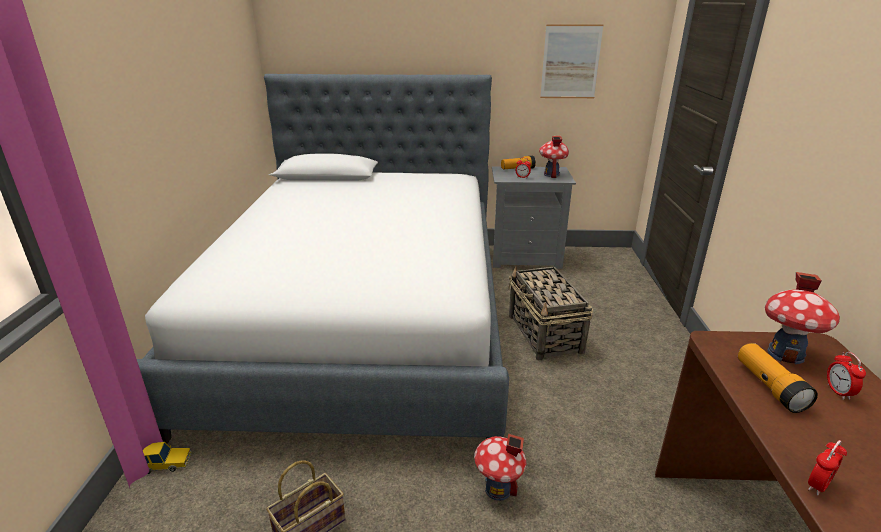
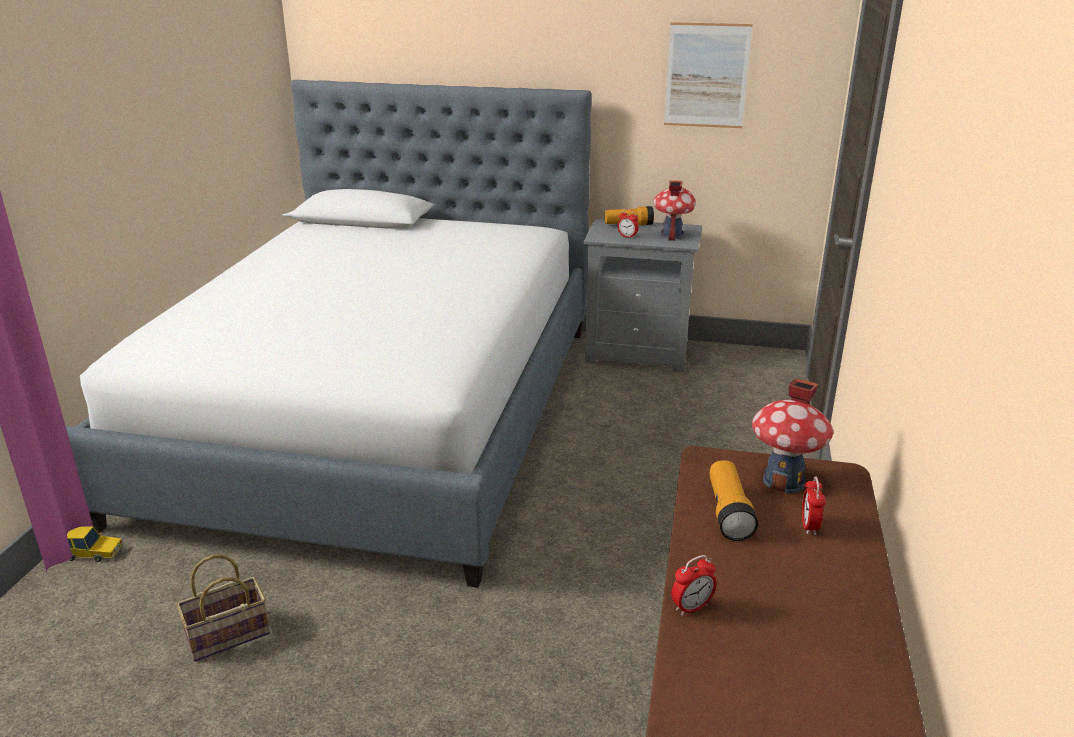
camera: 10 degrees right, 0 degrees up
toy house [474,433,526,501] -> none
basket [508,267,593,361] -> none

